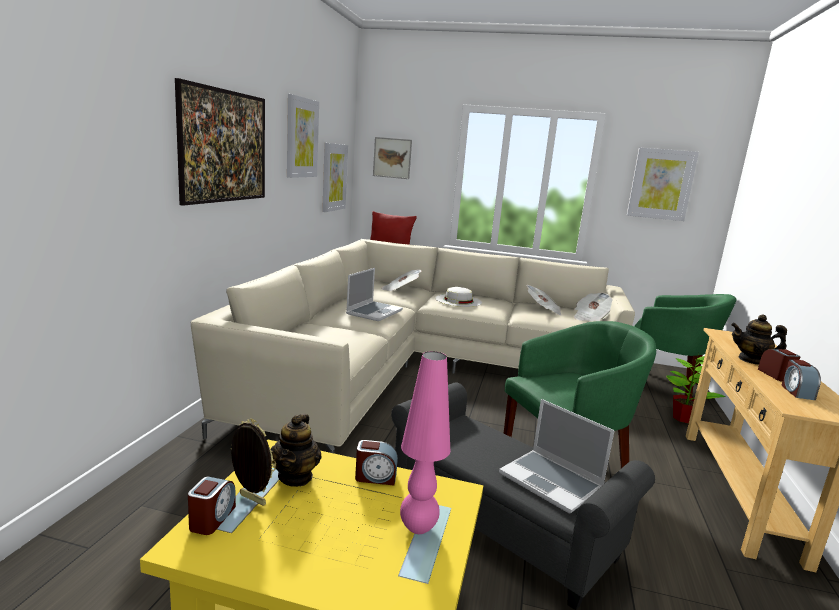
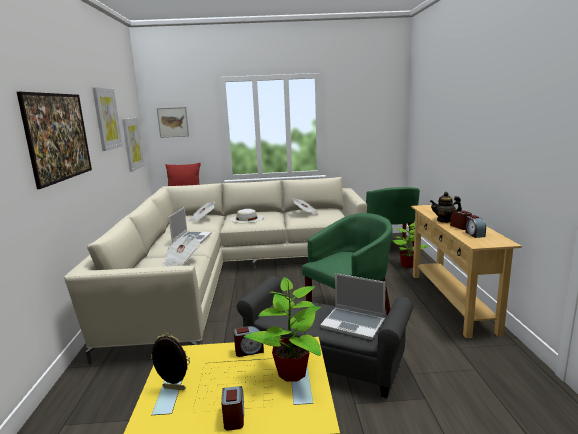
camera: 15 degrees left, 0 degrees up
alarm clock [188,476,236,535] -> alarm clock moved to [221,386,244,430]
teapot [271,413,321,487] -> none
pink table lamp [400,351,451,534] -> potted plant [244,277,322,382]
newspaper [574,293,613,321] -> newspaper moved to [162,234,200,267]
picture [627,148,699,221] -> none
green armchair [634,294,737,397] -> green armchair turned 75 degrees clockwise [366,187,420,247]

